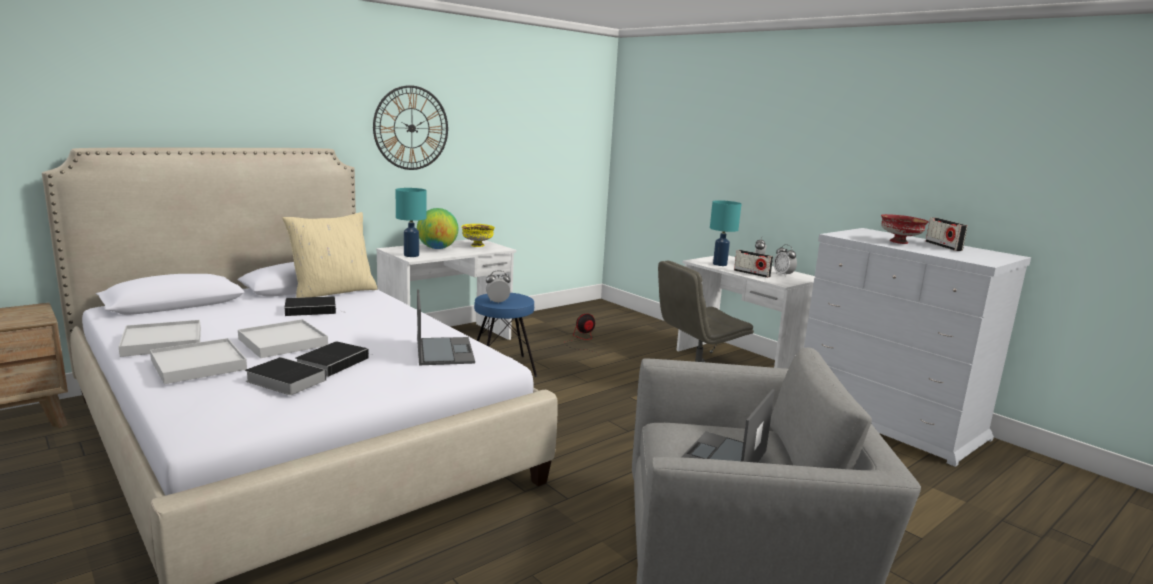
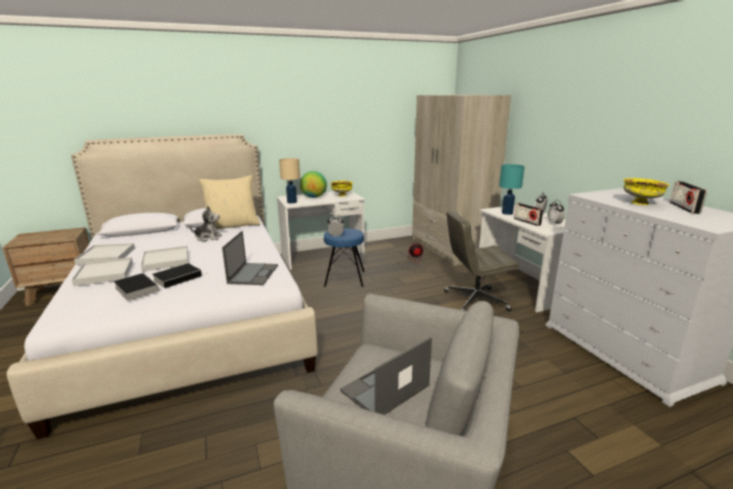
camera: 20 degrees right, 5 degrees up
book [285,296,343,316] -> plush toy [190,206,222,241]
wall clock [373,85,448,170] -> none
turquoise table lamp [396,188,427,257] -> beige table lamp [279,158,300,204]
red bowl [881,214,929,244] -> yellow bowl [624,178,669,205]
none -> beige wardrobe [412,95,511,266]

